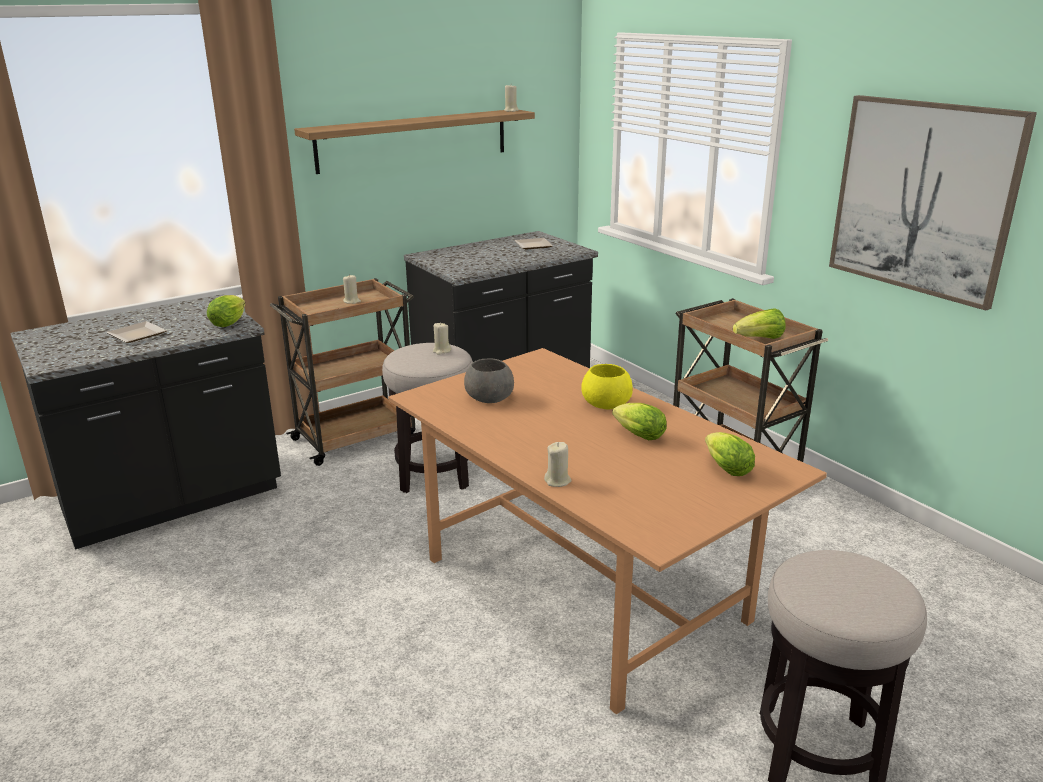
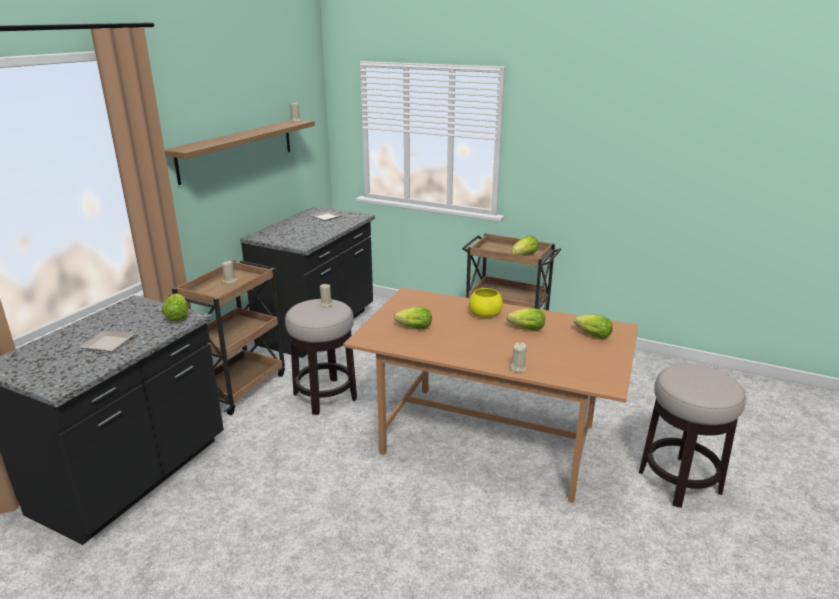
camera: 30 degrees left, 0 degrees up
grey bowl [464,359,514,403] -> lettuce [394,307,432,329]
picture [829,95,1037,311] -> none

